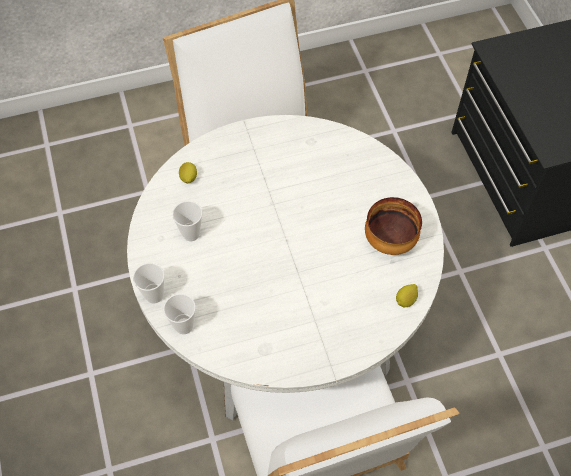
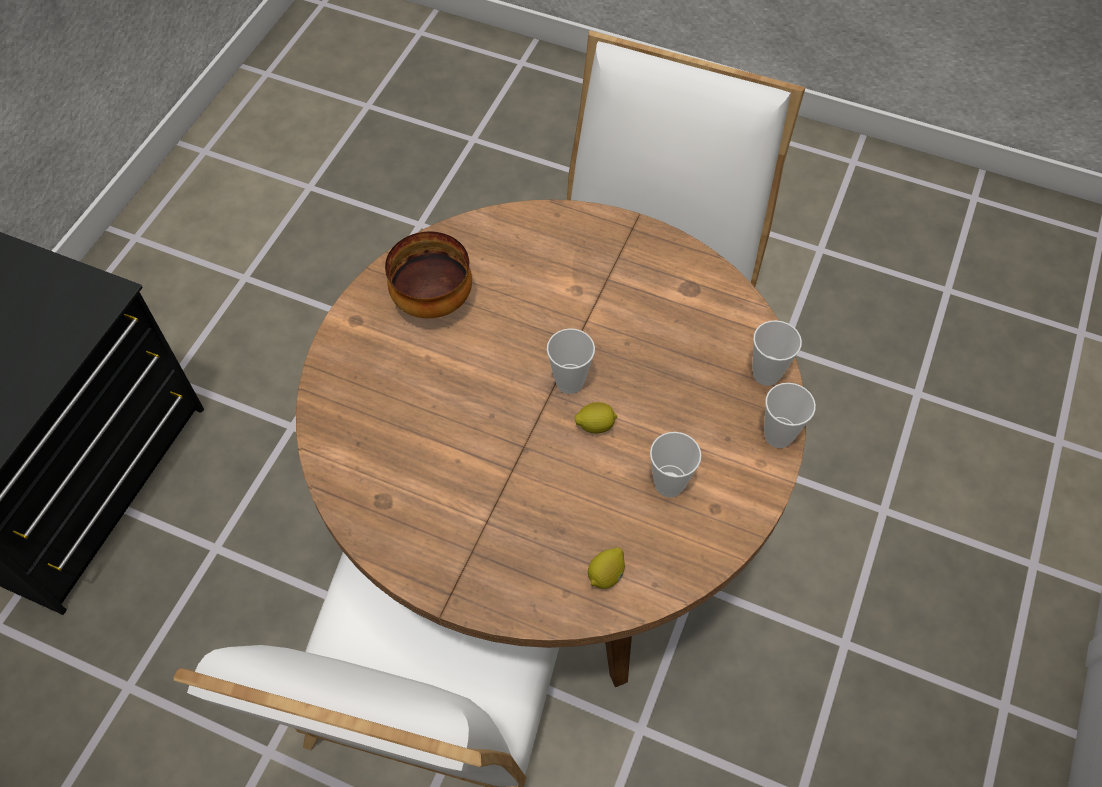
camera: 140 degrees left, 0 degrees up
white dining table [127,115,444,421] -> brown dining table [296,200,806,687]
lemon [396,284,418,307] -> lemon moved to [575,402,618,433]
none -> cup [547,328,595,394]

